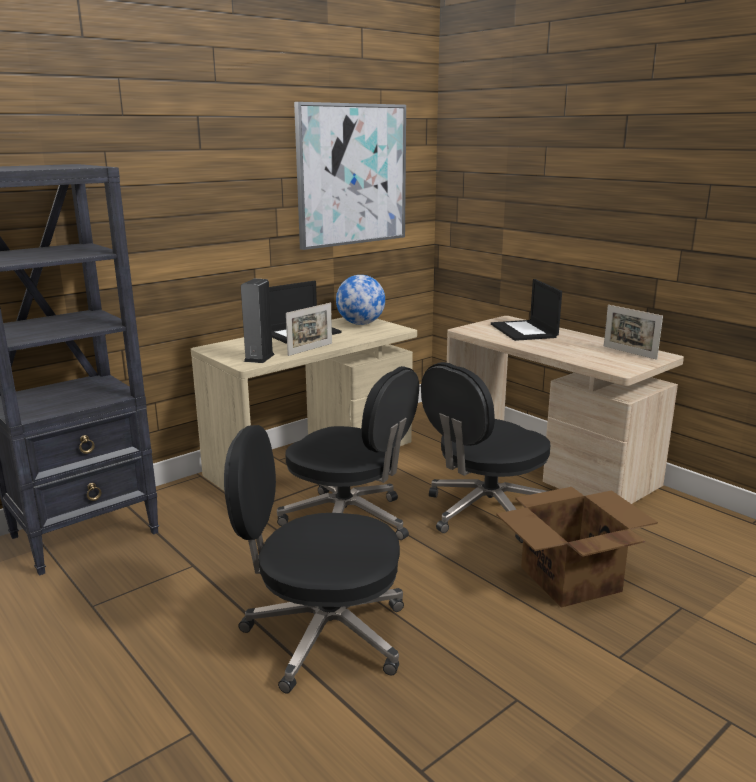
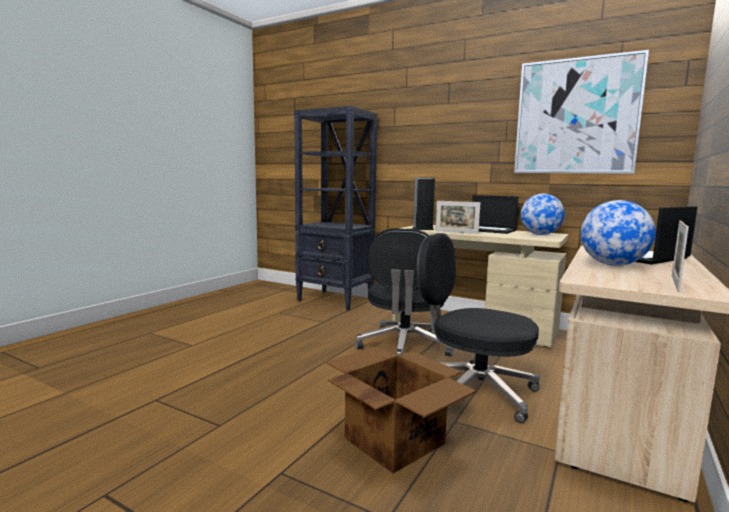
camera: 70 degrees right, 10 degrees down
black office chair [224,425,404,693] -> none
none -> globe [581,200,656,266]

